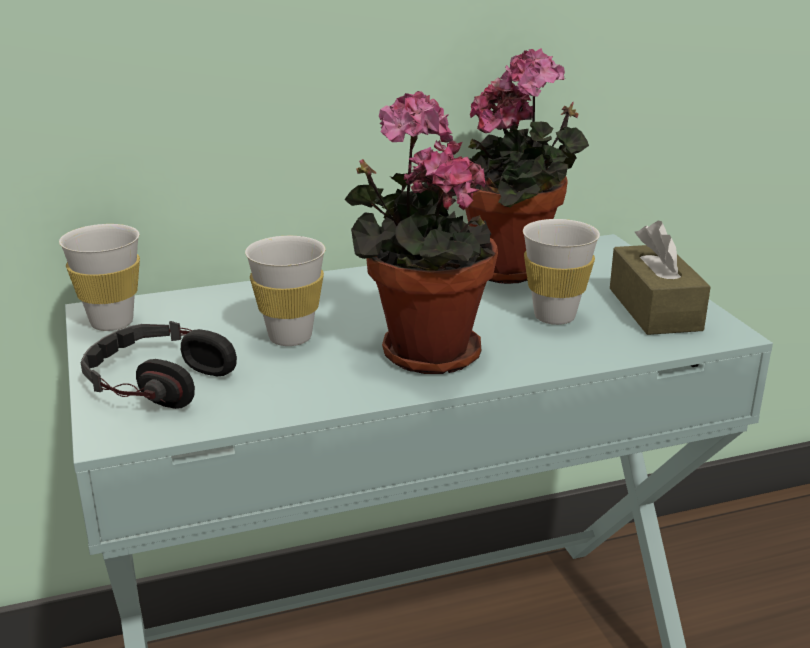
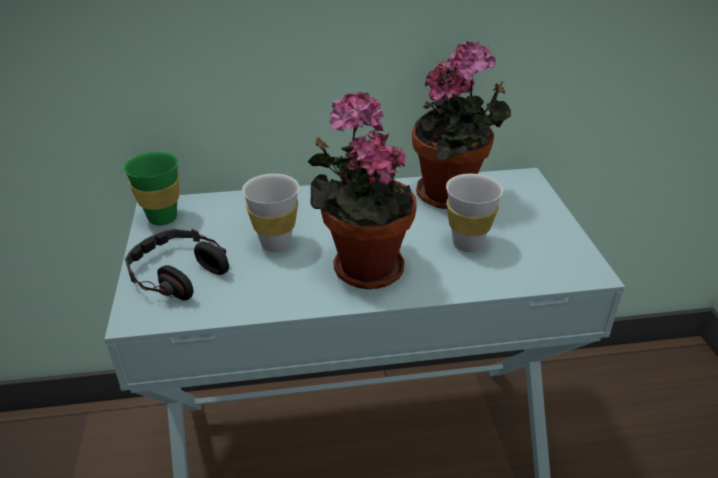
camera: 10 degrees right, 10 degrees up
white cup [59,224,140,331] -> green cup [123,151,180,225]
brown tissue box [610,221,711,335] -> none

